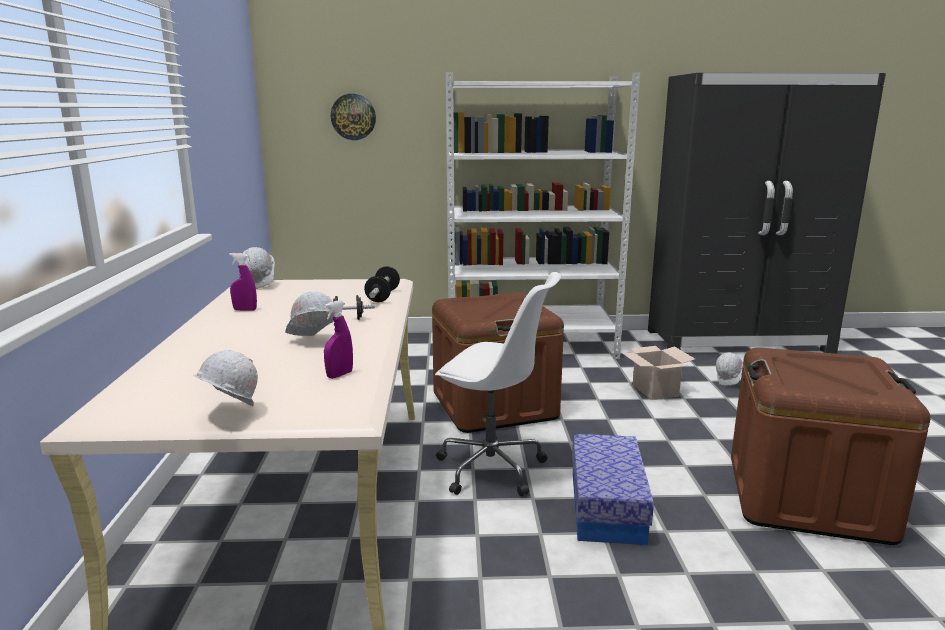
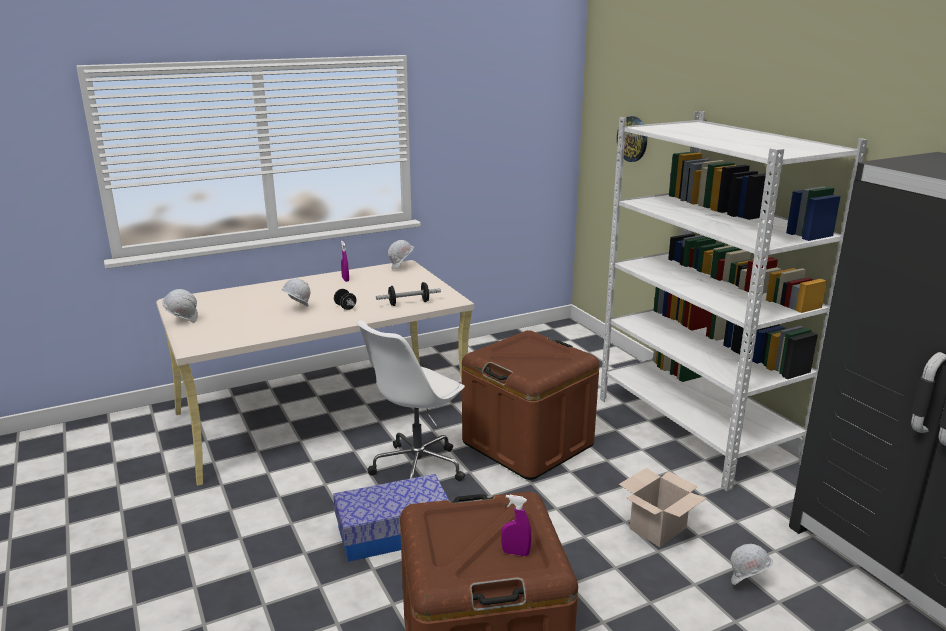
camera: 65 degrees right, 5 degrees up
purple spray bottle [324,300,353,379] -> purple spray bottle moved to [501,495,531,556]
white office chair [435,272,562,496] -> white office chair turned 45 degrees clockwise [357,320,465,481]

